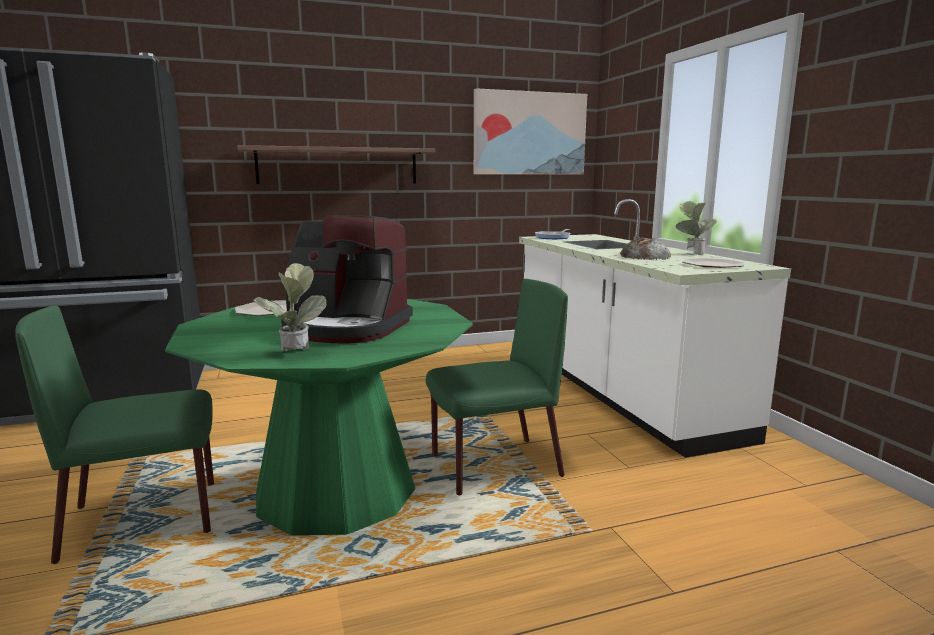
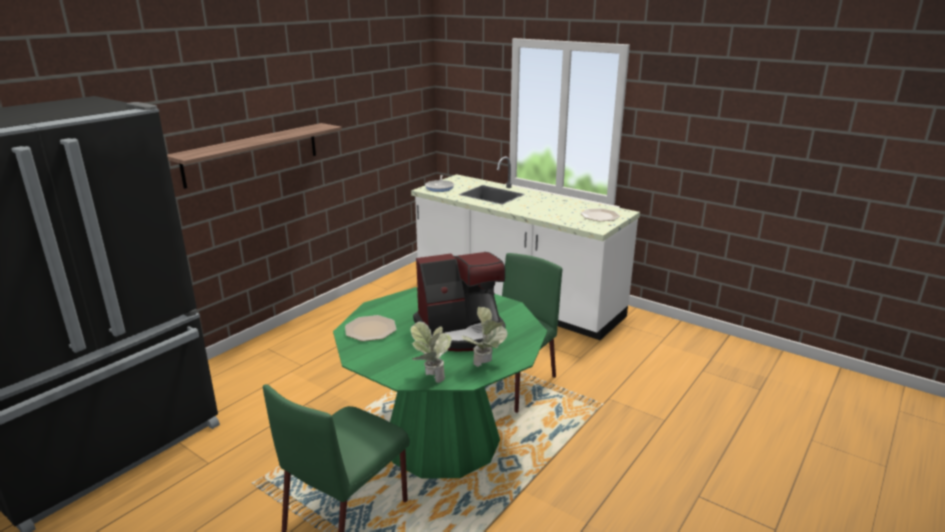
camera: 35 degrees left, 10 degrees up
picture [474,88,587,175] -> none
bread [620,238,671,260] -> none
potted plant [676,200,717,255] -> potted plant moved to [410,321,452,383]

